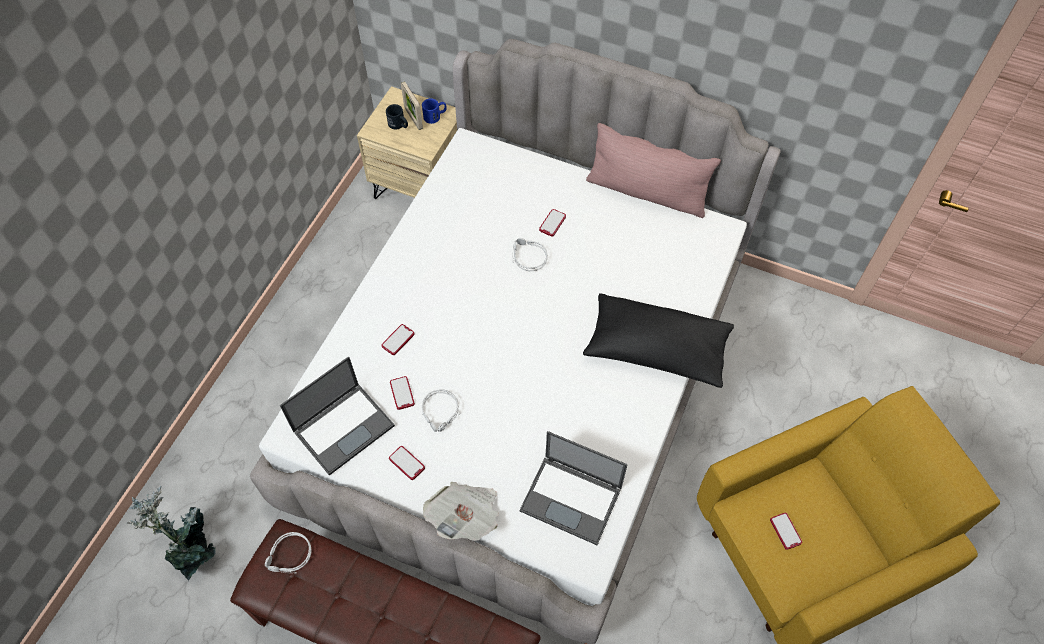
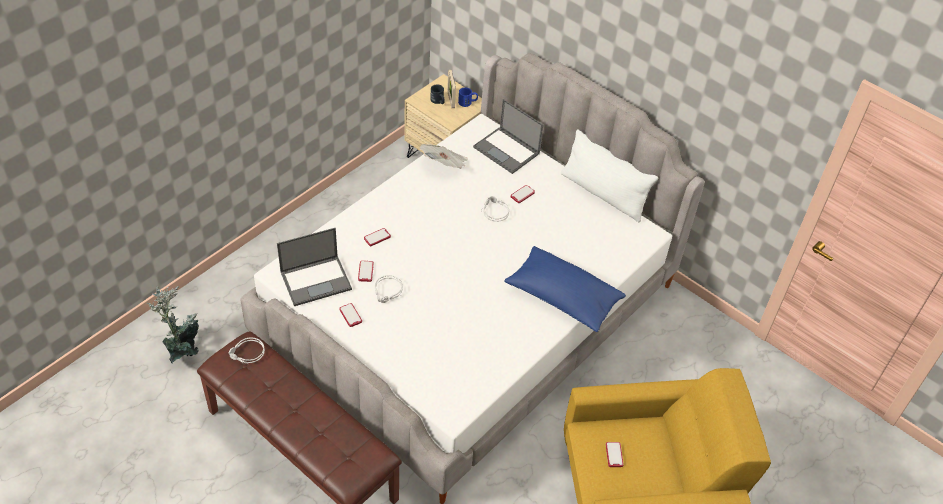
camera: 15 degrees right, 10 degrees down
newspaper [423,482,499,541] -> newspaper moved to [420,144,468,169]
laptop [520,431,628,545] -> laptop moved to [473,99,543,174]
black pillow [583,293,734,388] -> blue pillow [504,246,626,332]
pink pillow [586,123,721,218] -> white pillow [561,129,658,222]

